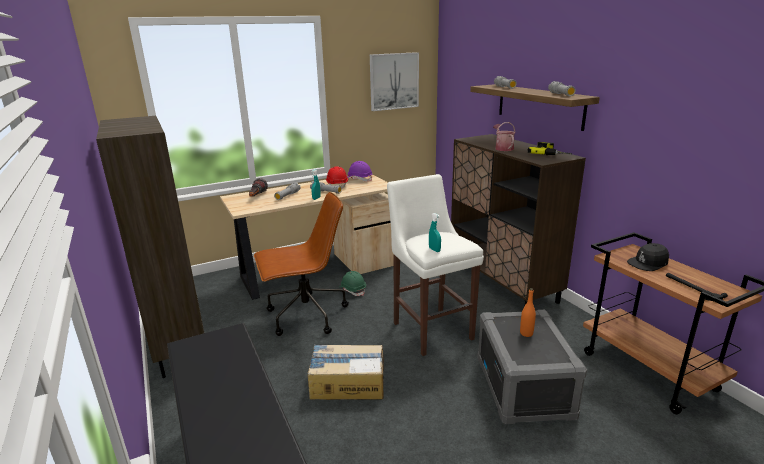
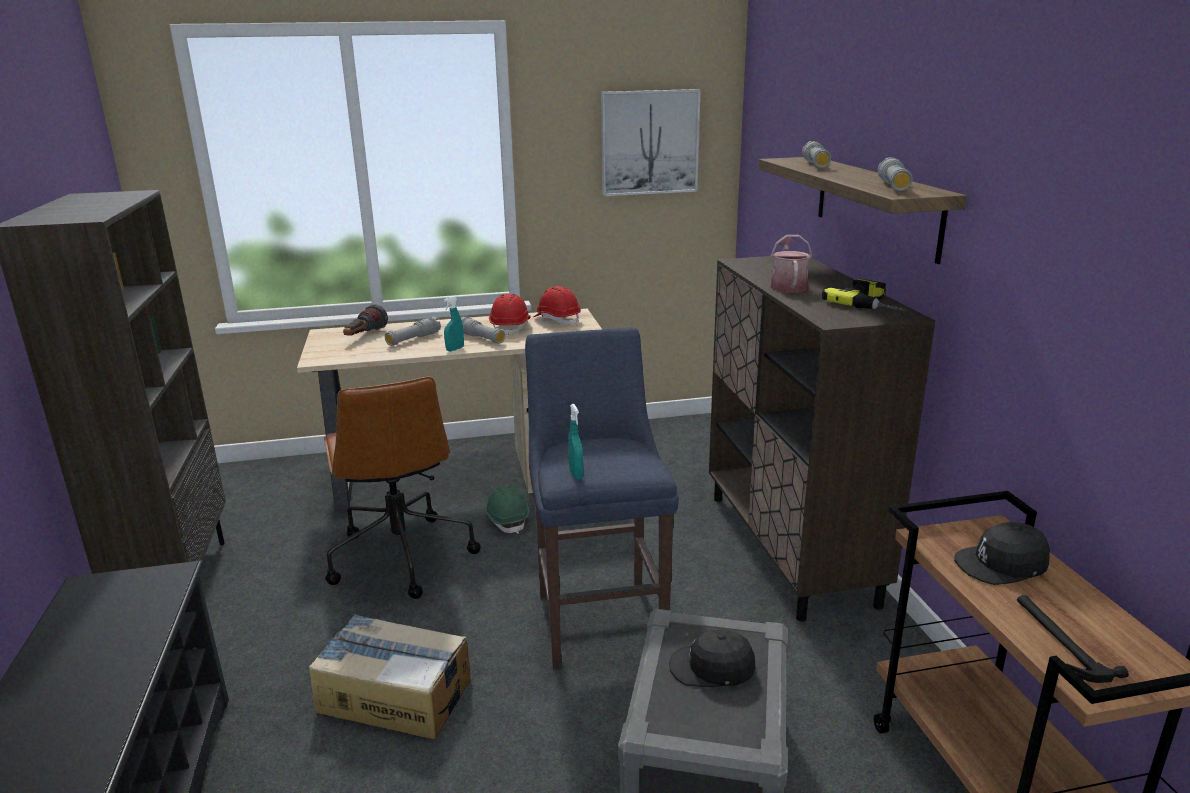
camera: 15 degrees right, 0 degrees up
brown office chair [254,192,349,336] -> brown office chair turned 75 degrees clockwise [324,376,481,599]
purple hard hat [347,161,372,182] -> red hard hat [533,286,581,325]
white stool [387,174,484,356] -> blue stool [525,327,679,670]
orange bottle [520,288,536,337] -> black cap [669,629,756,687]

